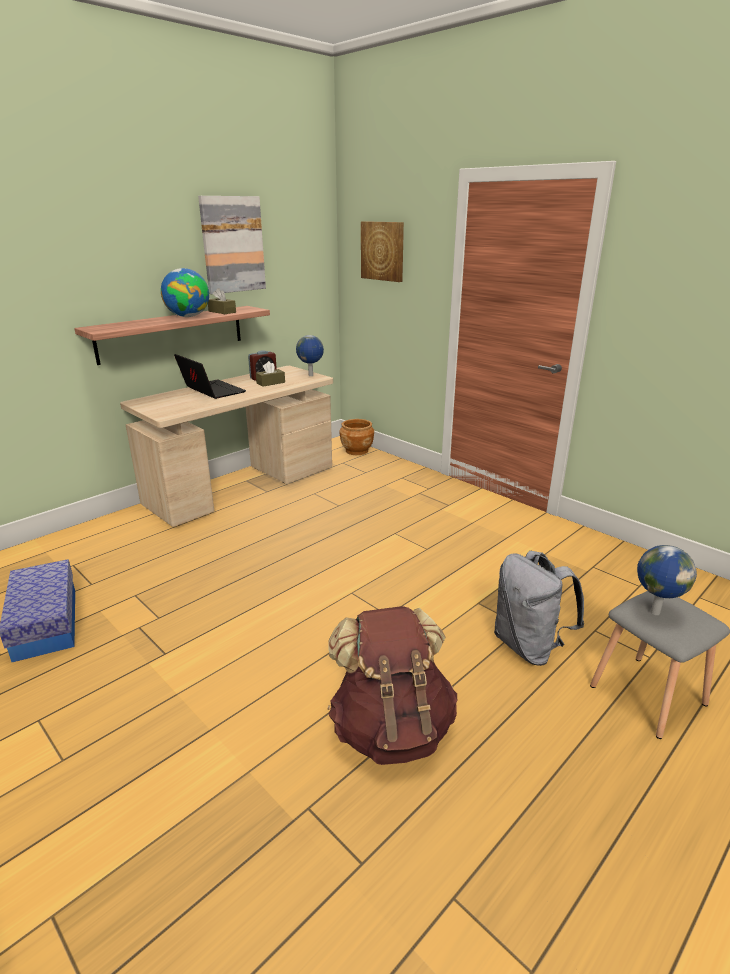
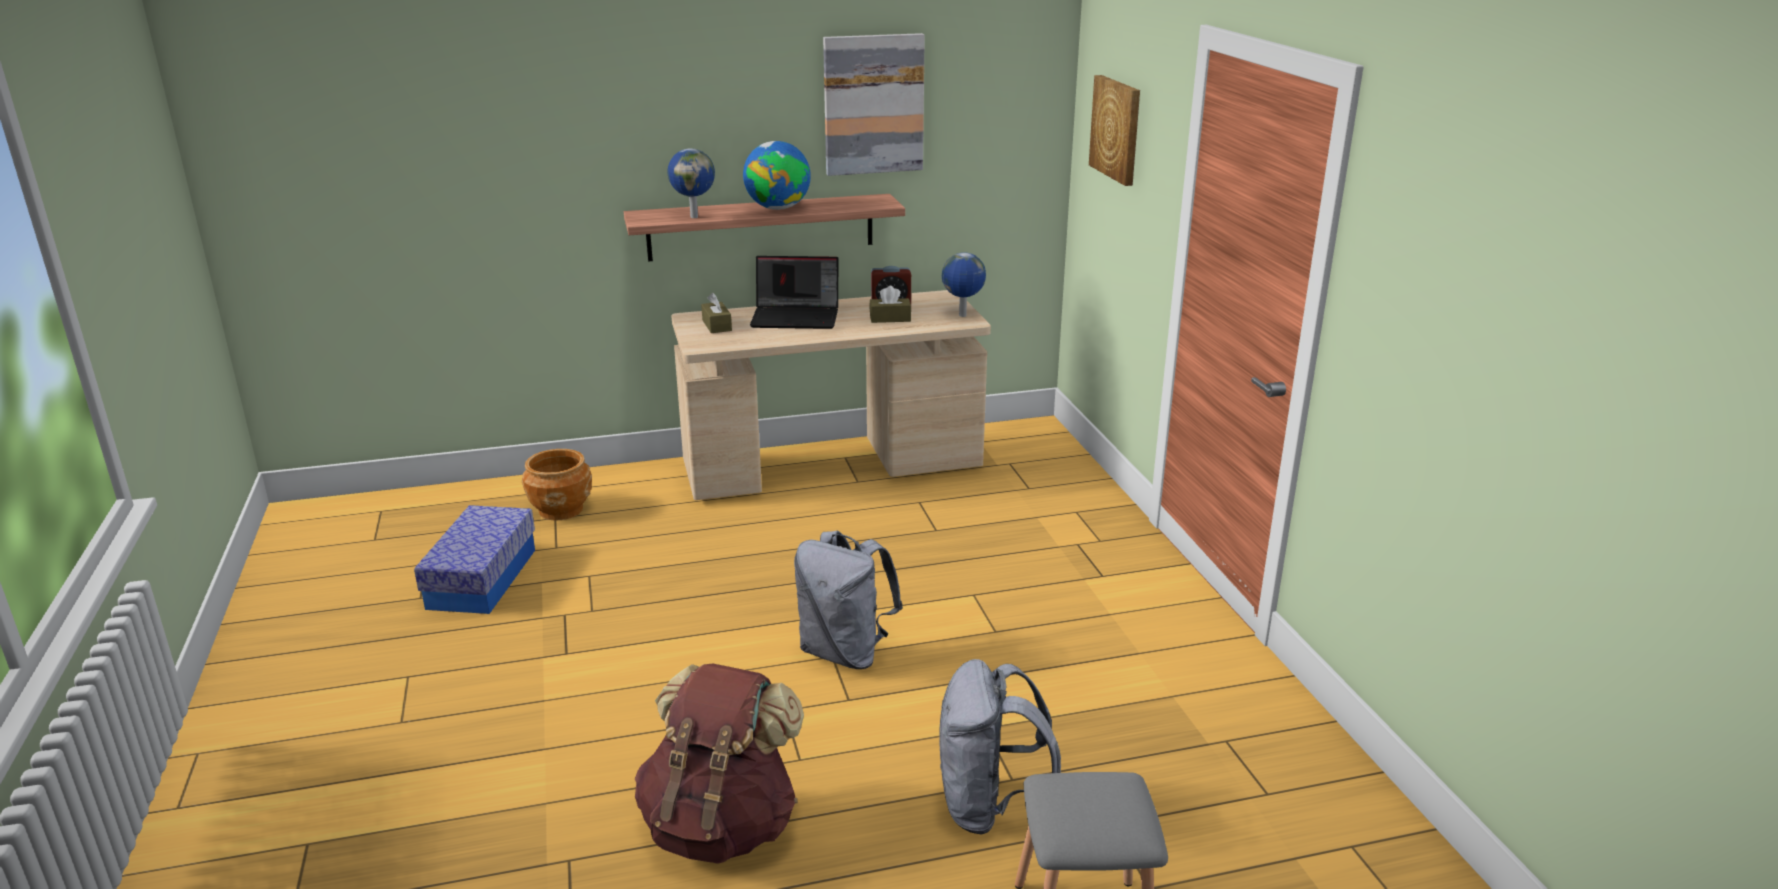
camera: 30 degrees right, 0 degrees up
laptop [174,354,246,399] -> laptop turned 105 degrees clockwise [750,256,838,329]
brown tissue box [208,288,236,314] -> brown tissue box moved to [701,293,732,333]
brown planter [339,419,374,455] -> brown planter moved to [522,449,592,520]
globe [637,545,697,615] -> globe moved to [668,148,715,218]
none -> grey backpack [794,531,903,669]

